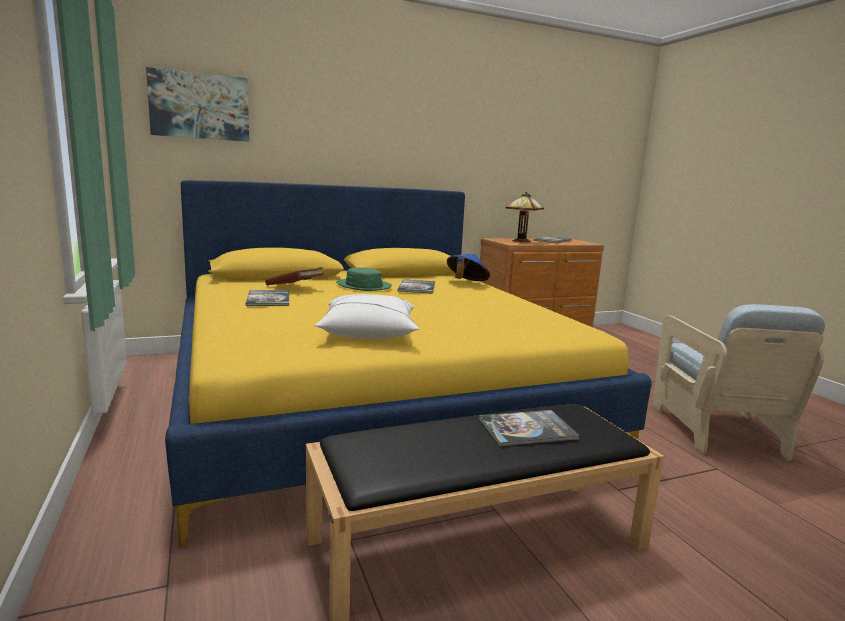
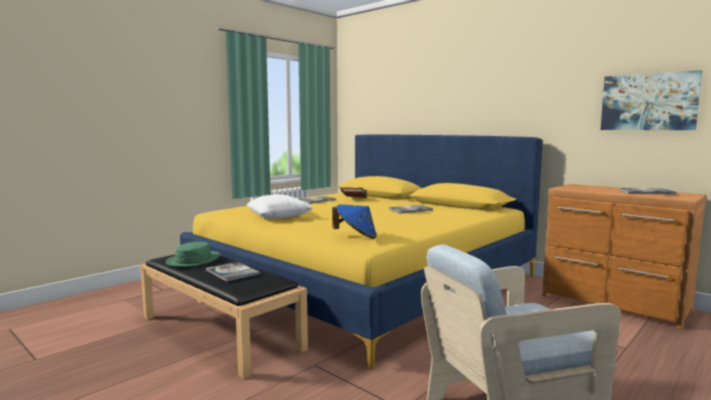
camera: 65 degrees right, 5 degrees down
picture [146,67,249,142] -> picture moved to [601,70,702,130]
green hat [336,267,392,291] -> green hat moved to [165,242,220,267]
blue hat [447,254,490,281] -> blue hat moved to [332,204,377,238]
table lamp [506,192,544,242] -> none

